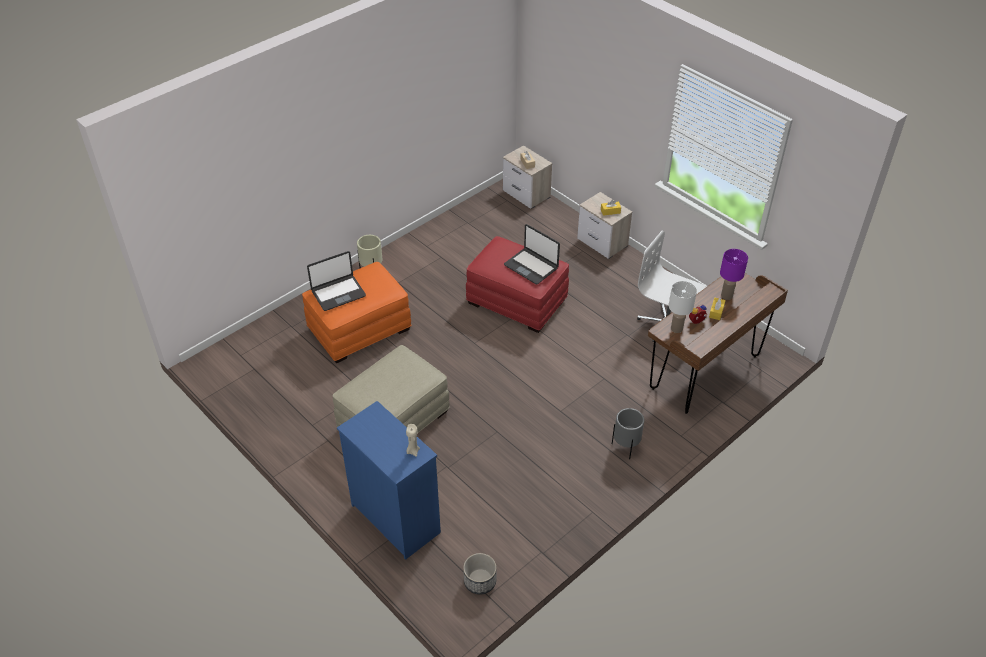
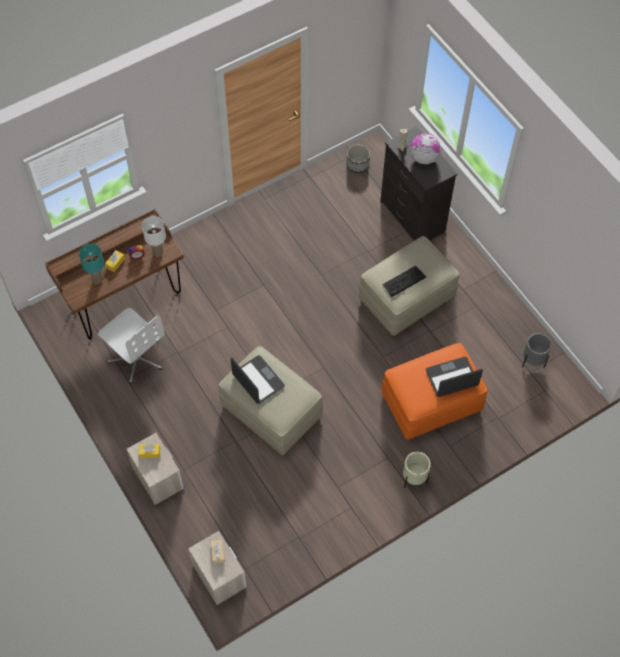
camera: 170 degrees left, 15 degrees up
blue dresser [337,401,441,560] -> black dresser [380,126,457,241]
red ottoman [466,236,569,333] -> beige ottoman [219,346,323,455]
grey planter [612,408,644,459] -> grey planter moved to [522,333,552,368]
purple table lamp [720,249,748,300] -> turquoise table lamp [79,243,104,284]
none -> keyboard [382,266,426,297]
none -> globe [410,133,441,165]

